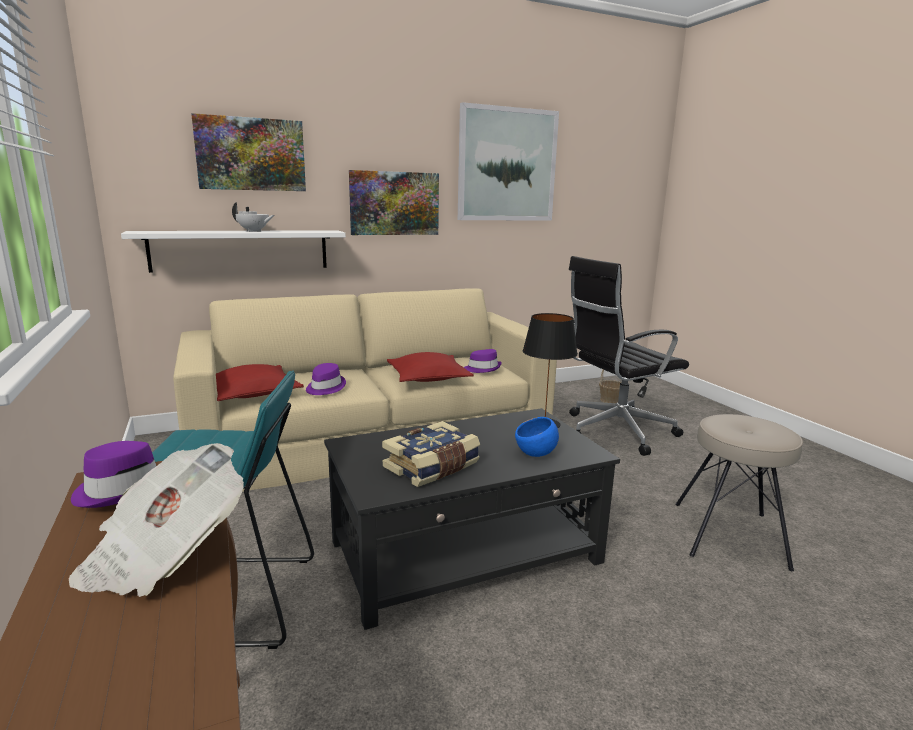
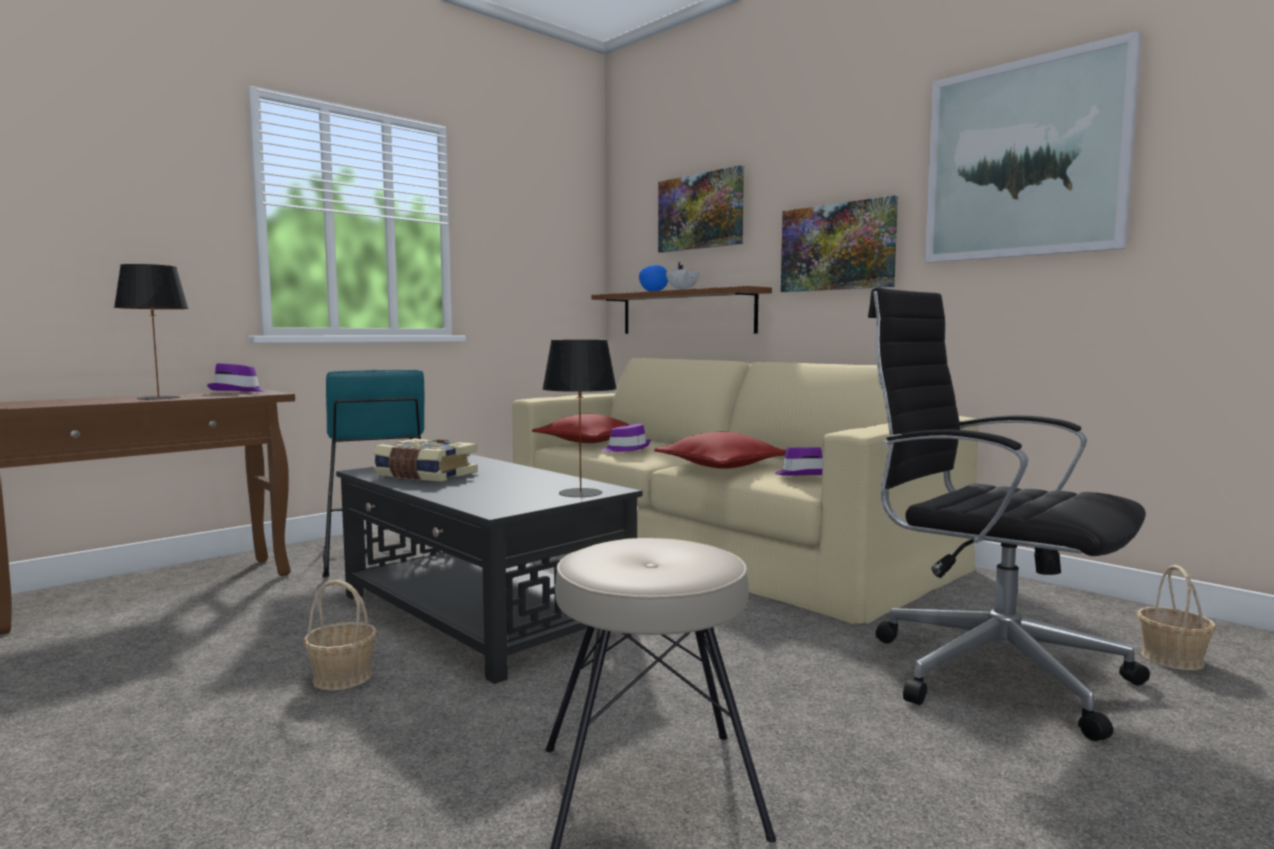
camera: 70 degrees right, 10 degrees down
newspaper [69,443,244,597] -> black table lamp [114,264,189,400]
white shelf [121,230,346,273] -> brown shelf [591,286,772,334]
blue bowl [515,417,559,457] -> blue bowl moved to [639,265,668,291]
none -> basket [303,580,377,690]

